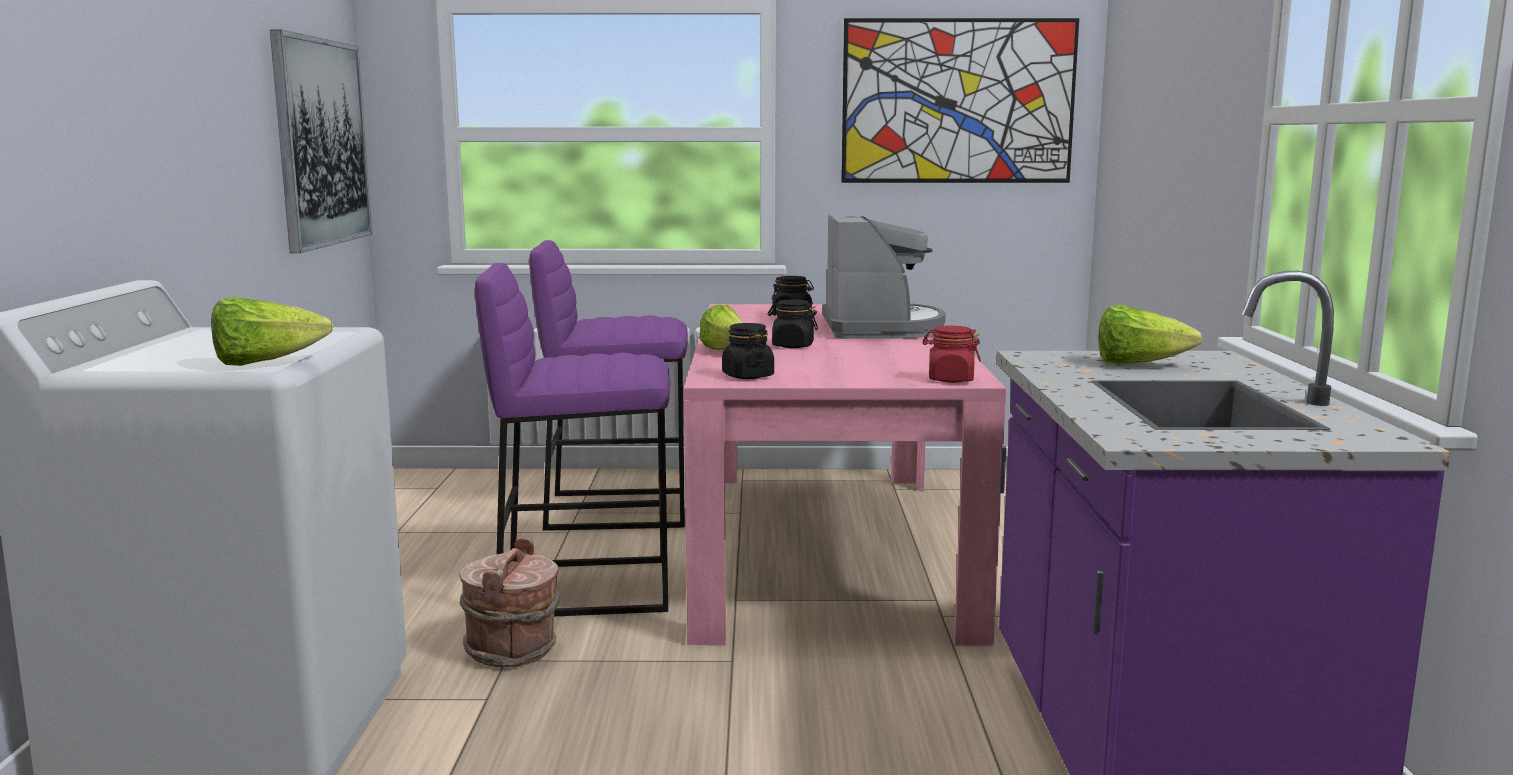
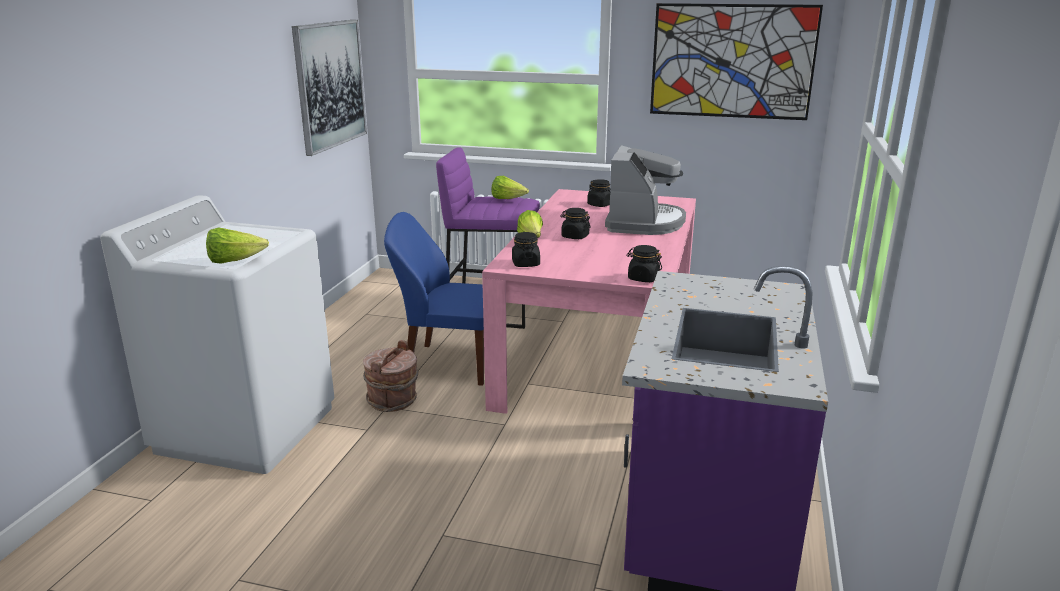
camera: 15 degrees right, 10 degrees up
purple stool [475,263,670,616] -> blue chair [384,212,484,386]
red jar [923,326,981,383] -> black jar [627,245,662,282]
lettuce [1099,305,1202,364] -> lettuce moved to [492,176,529,199]

